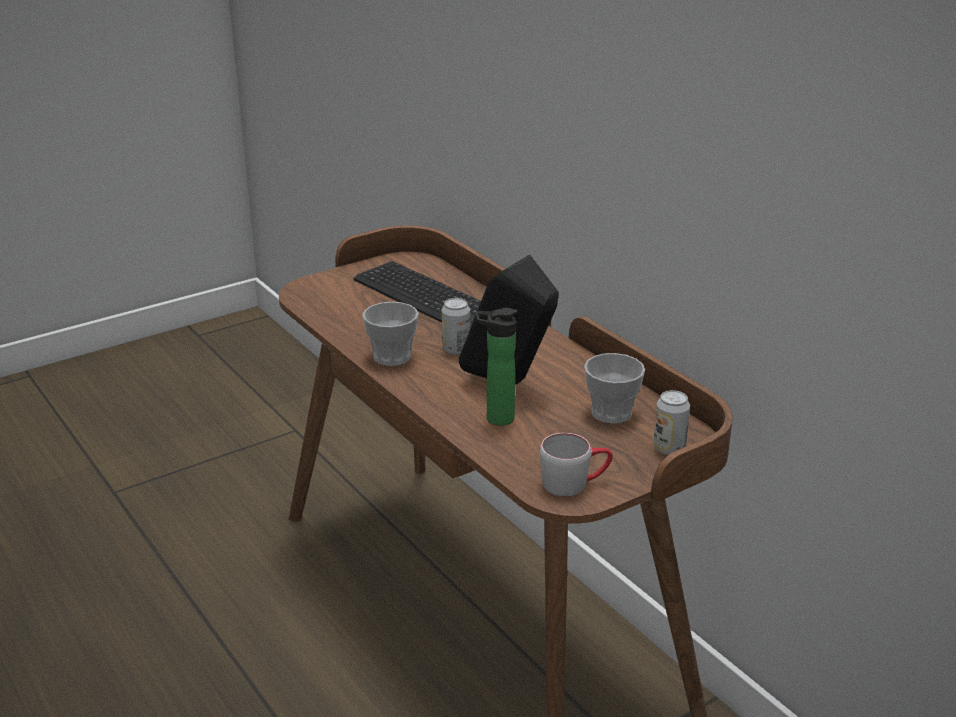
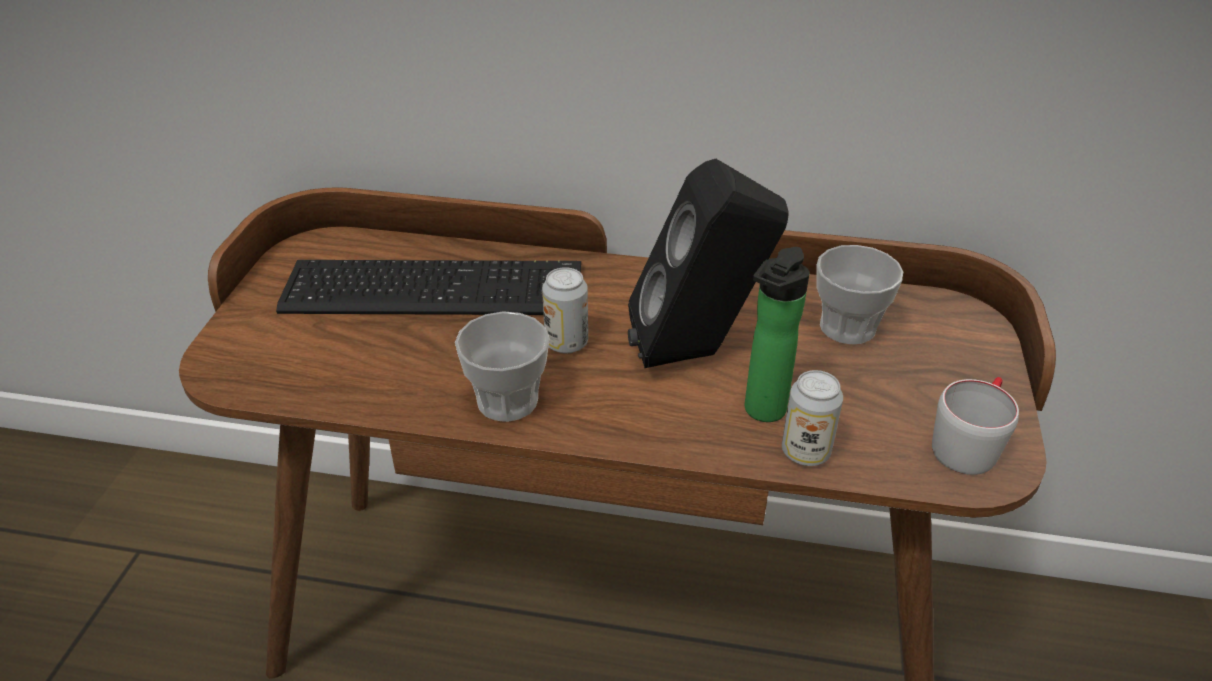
camera: 45 degrees left, 10 degrees up
can [653,390,690,455] -> can moved to [782,370,843,466]

